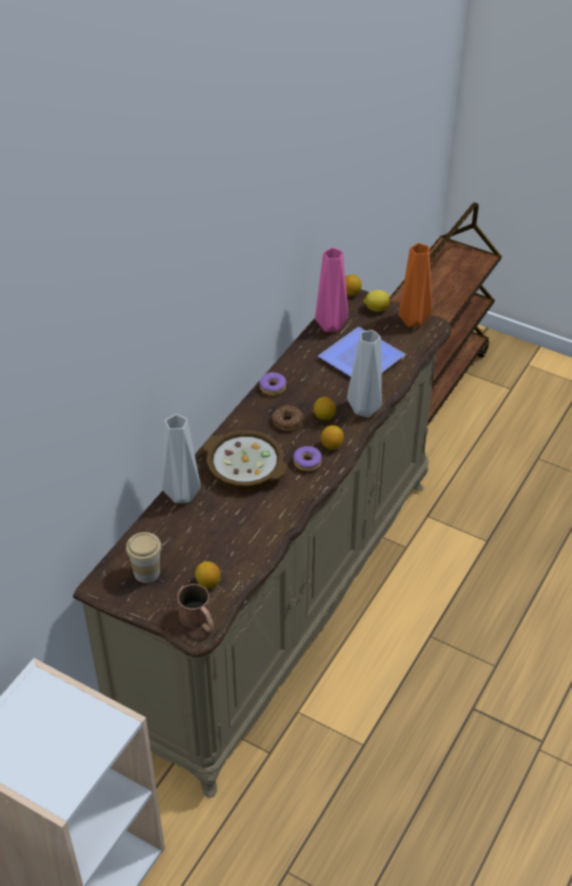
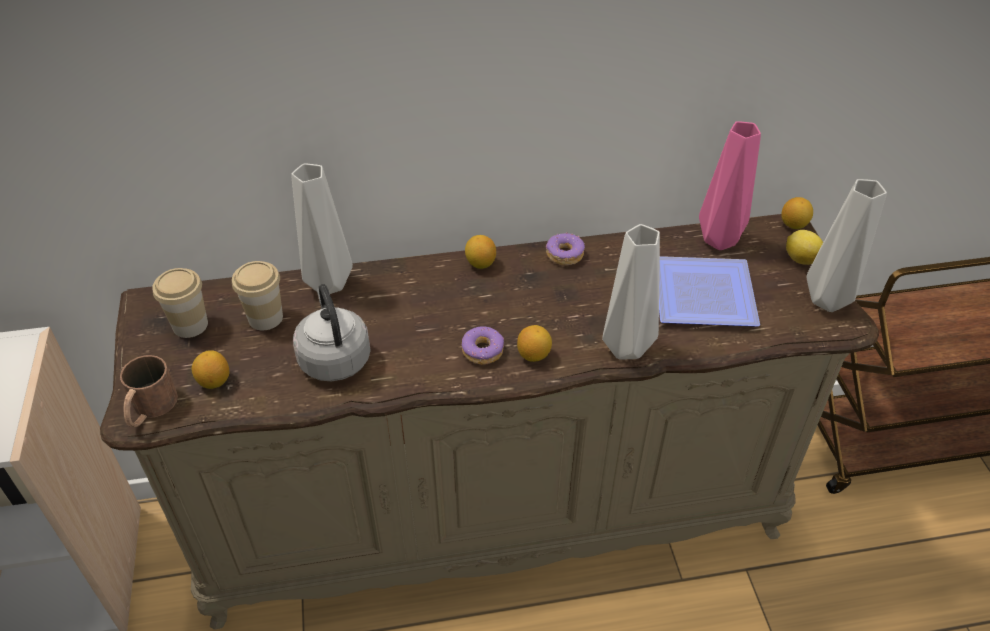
camera: 50 degrees right, 0 degrees up
bowl [203,430,288,490] -> none
donut [272,405,303,431] -> none
lemon [313,397,336,420] -> lemon moved to [465,235,496,269]
orange vase [399,243,432,327] -> grey vase [806,179,887,312]
none -> cup [232,261,283,330]
none -> grey kettle [293,284,371,381]

